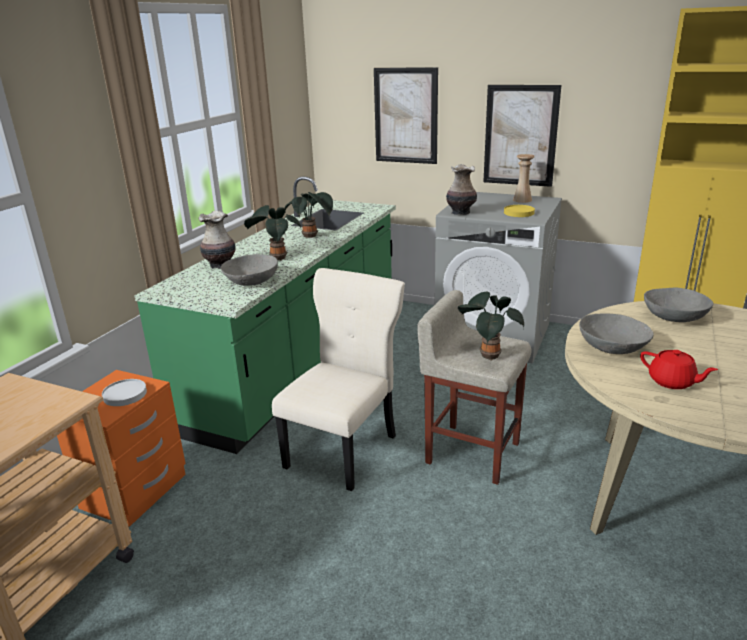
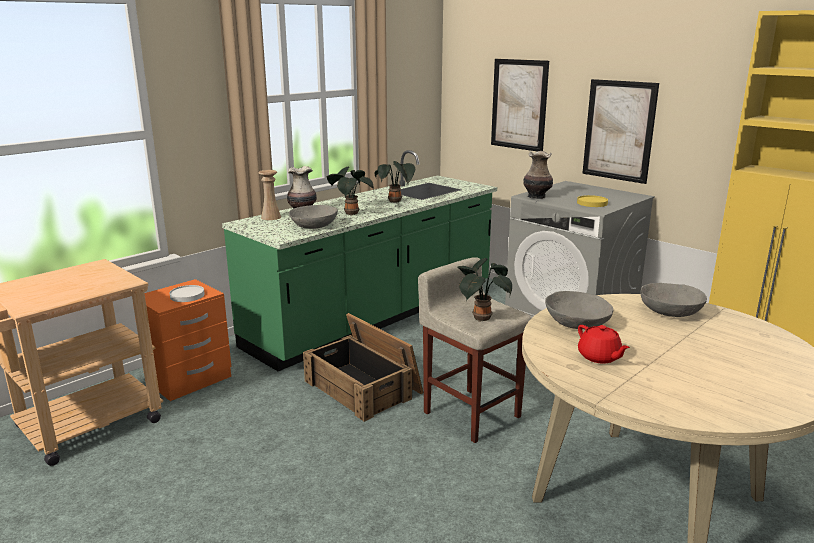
camera: 20 degrees right, 5 degrees down
beige chair [272,268,405,491] -> crate [303,313,424,422]
beige vase [513,154,534,203] -> beige vase moved to [259,170,281,220]

